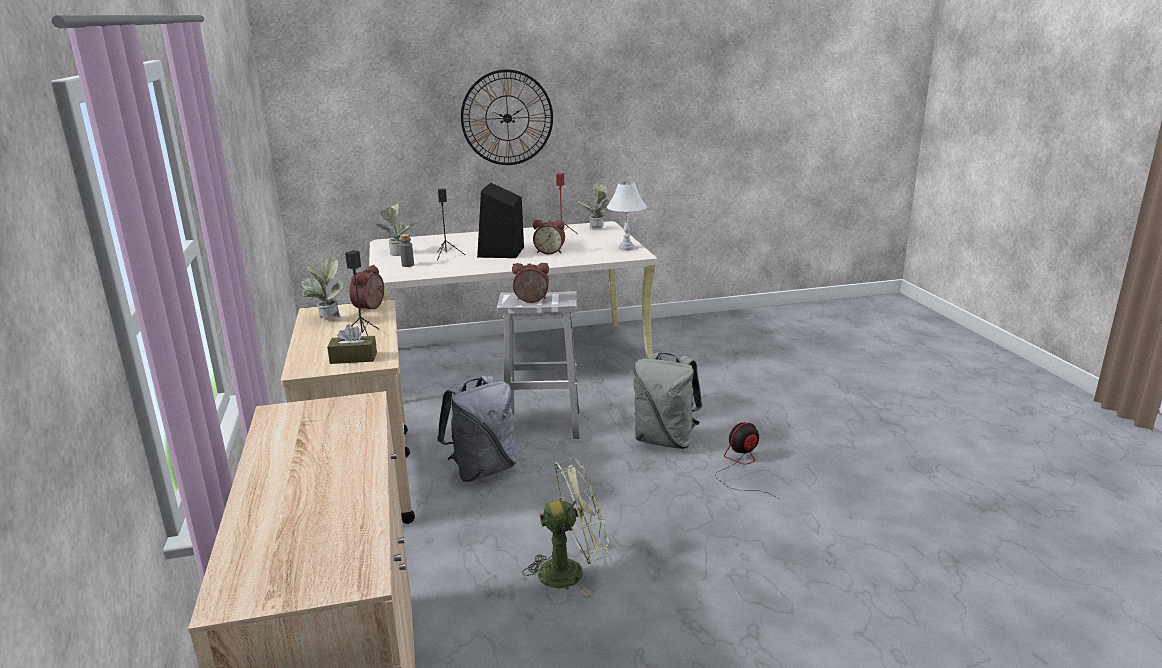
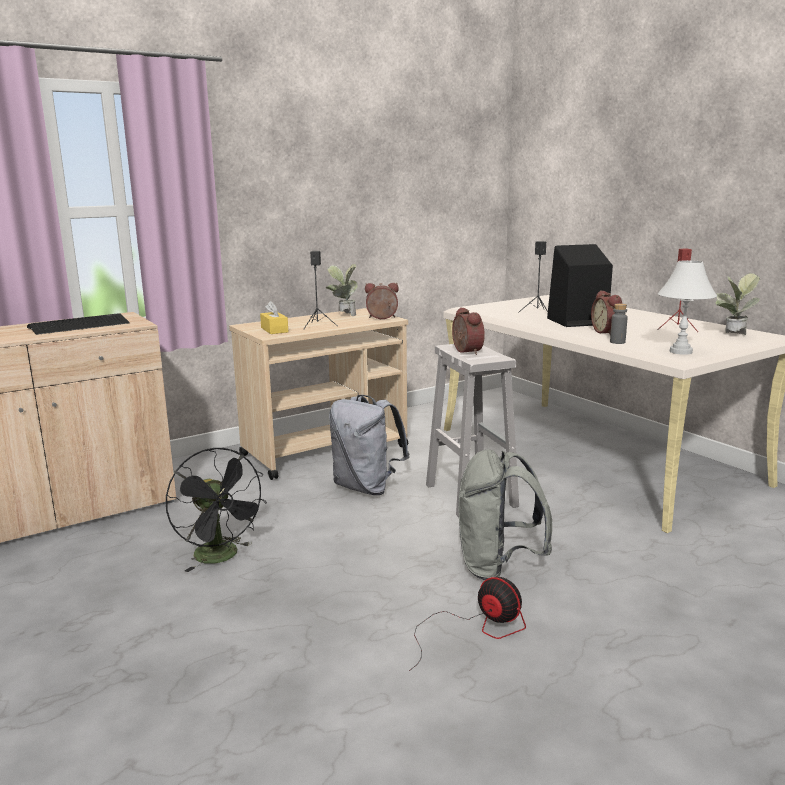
camera: 70 degrees right, 5 degrees down
brown tissue box [327,324,377,364] -> yellow tissue box [260,301,288,334]
potted plant [376,204,416,256] -> none
grey bottle [400,234,414,267] -> grey bottle moved to [610,304,628,344]
wall clock [461,69,553,165] -> none
green fan [523,458,609,596] -> black fan [166,448,267,572]
none -> keyboard [27,313,130,335]

